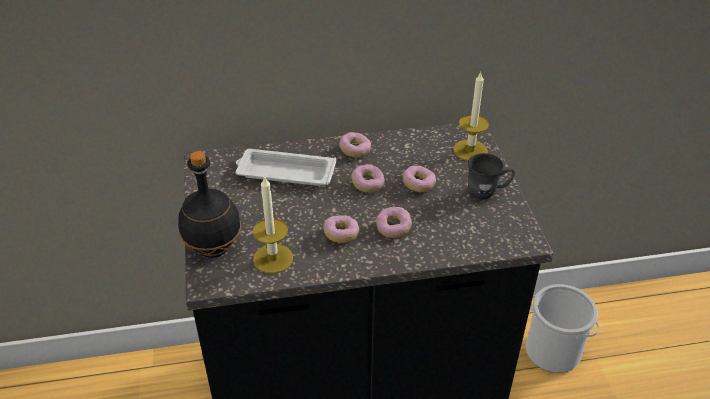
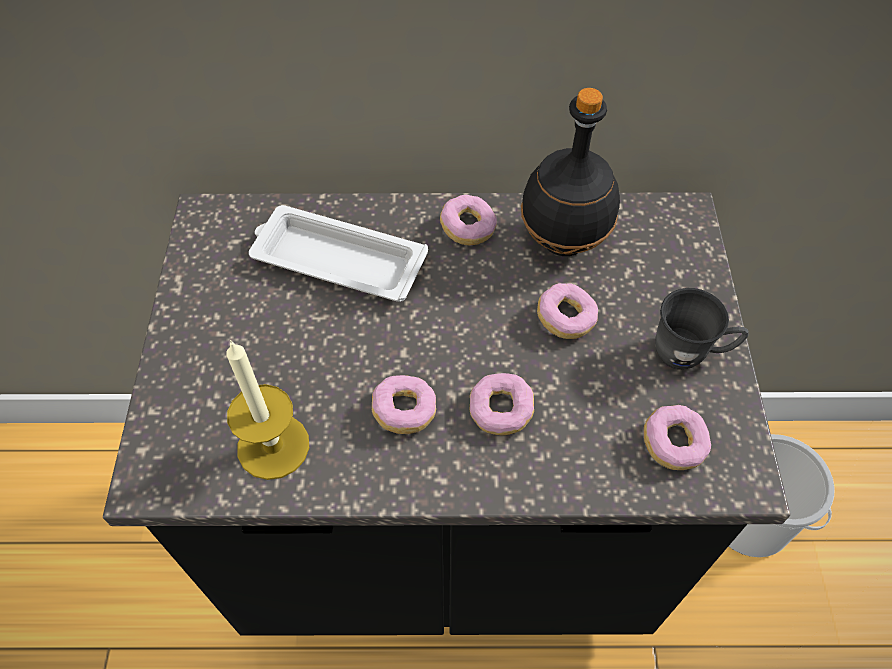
camera: 10 degrees right, 15 degrees up
black bottle [178,151,241,258] -> black bottle moved to [521,88,620,256]
donut [351,164,385,193] -> donut moved to [644,405,711,470]
candle [453,71,489,161] -> none

